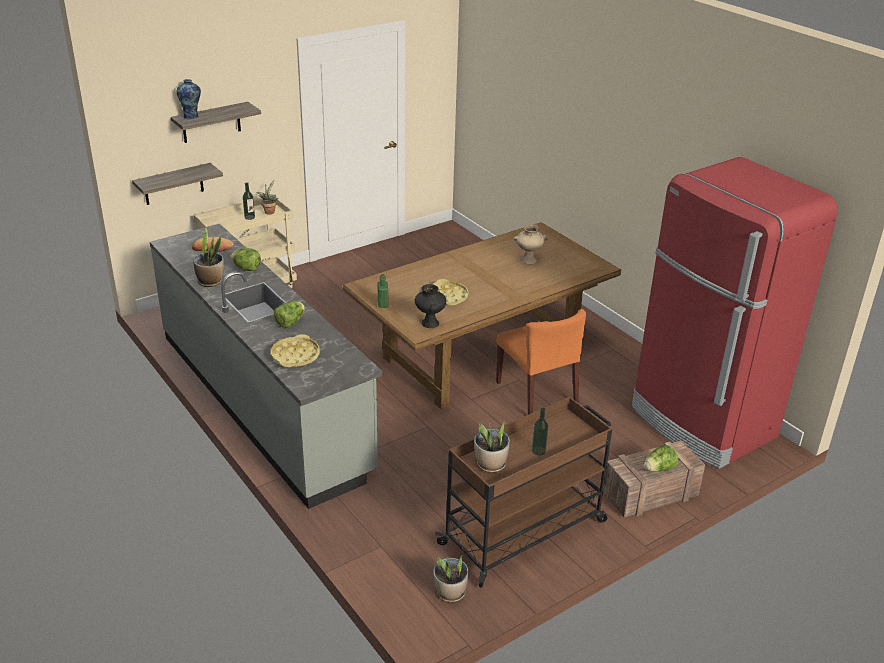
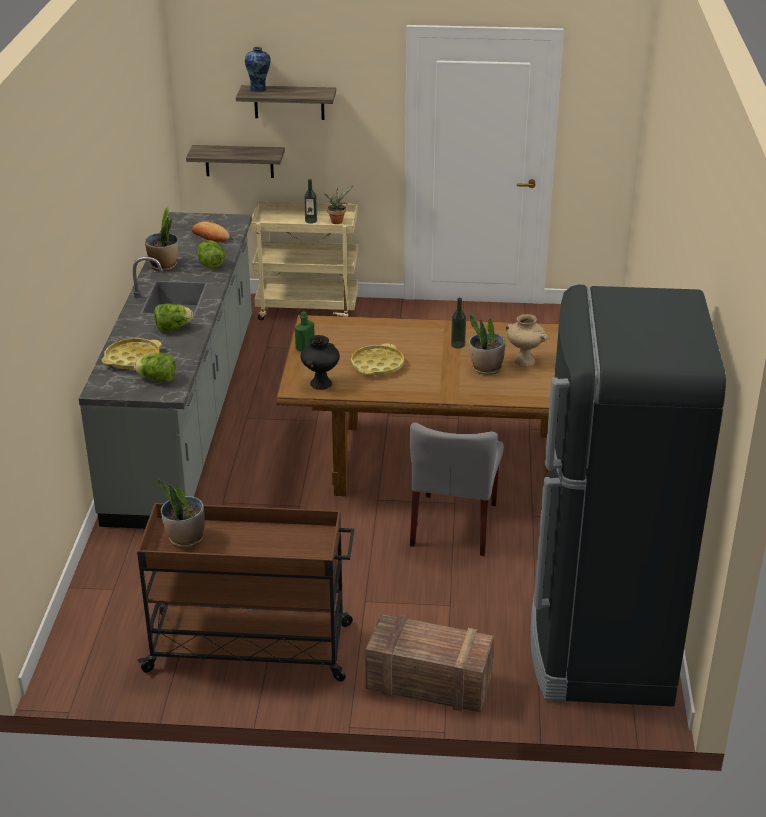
camera: 40 degrees right, 0 degrees up
potted plant [433,555,469,602] -> potted plant moved to [469,314,505,375]
orange chair [496,309,586,415] -> grey chair [410,422,504,556]
bottle [532,407,549,455] -> bottle moved to [451,297,466,349]
red fridge [632,157,838,469] -> black fridge [530,285,726,706]
lettuce [644,445,678,472] -> lettuce moved to [134,353,175,382]

